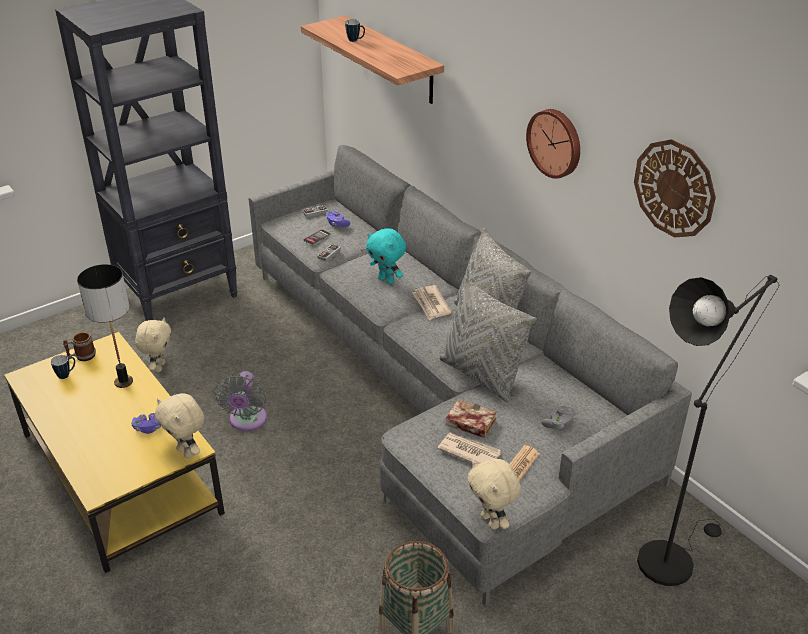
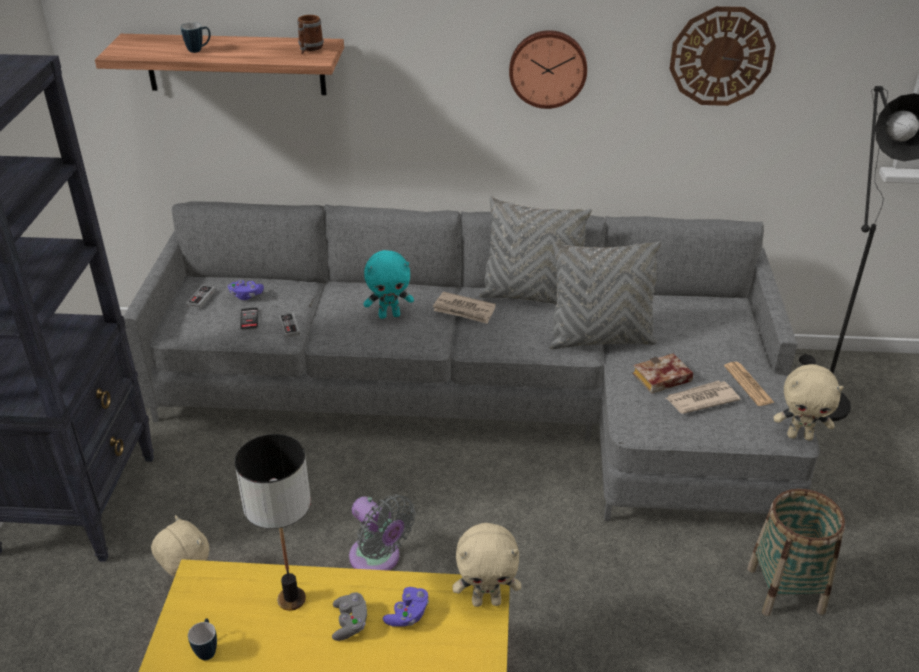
camera: 50 degrees left, 0 degrees up
mug [63,332,96,361] -> mug moved to [297,15,324,54]
grey game controller [541,406,575,429] -> grey game controller moved to [332,592,367,641]

